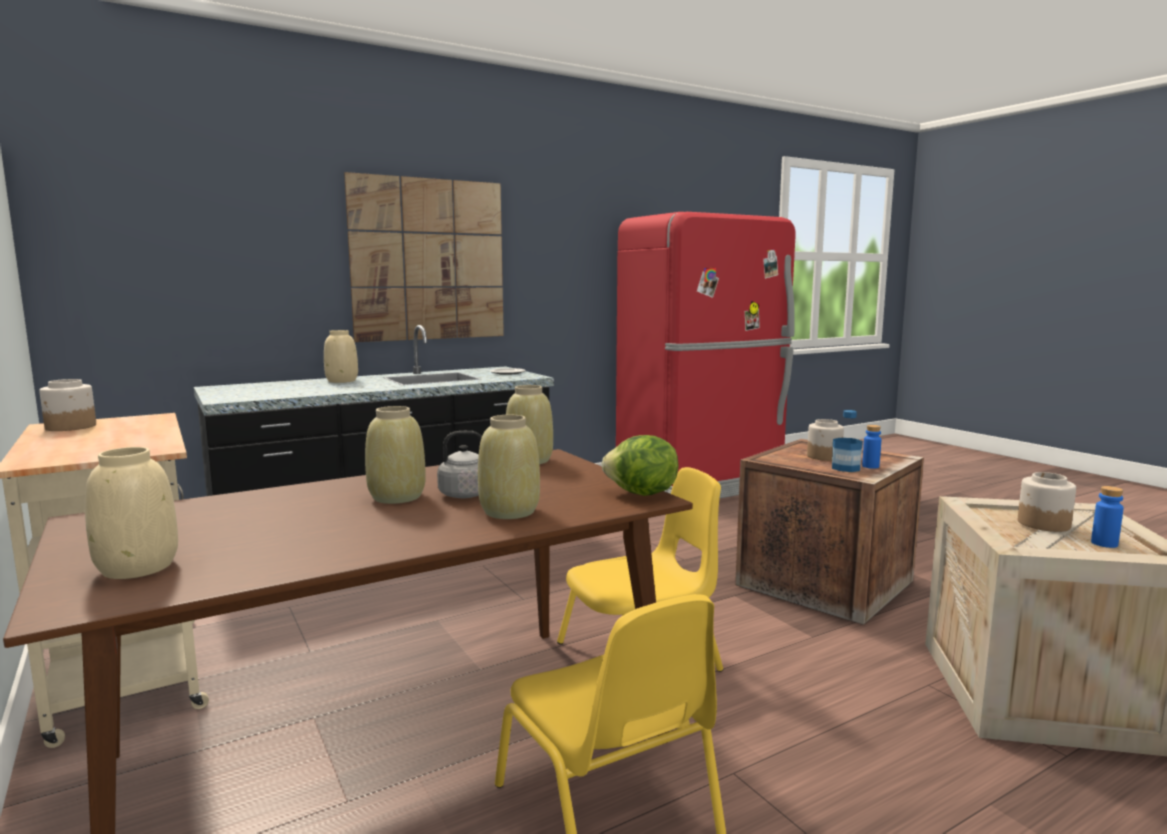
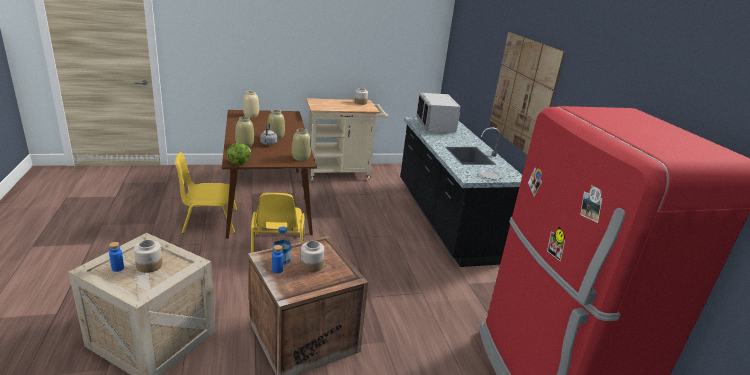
camera: 105 degrees right, 15 degrees up
beige vase [324,330,358,383] -> none
none -> grey microwave [416,93,460,133]

